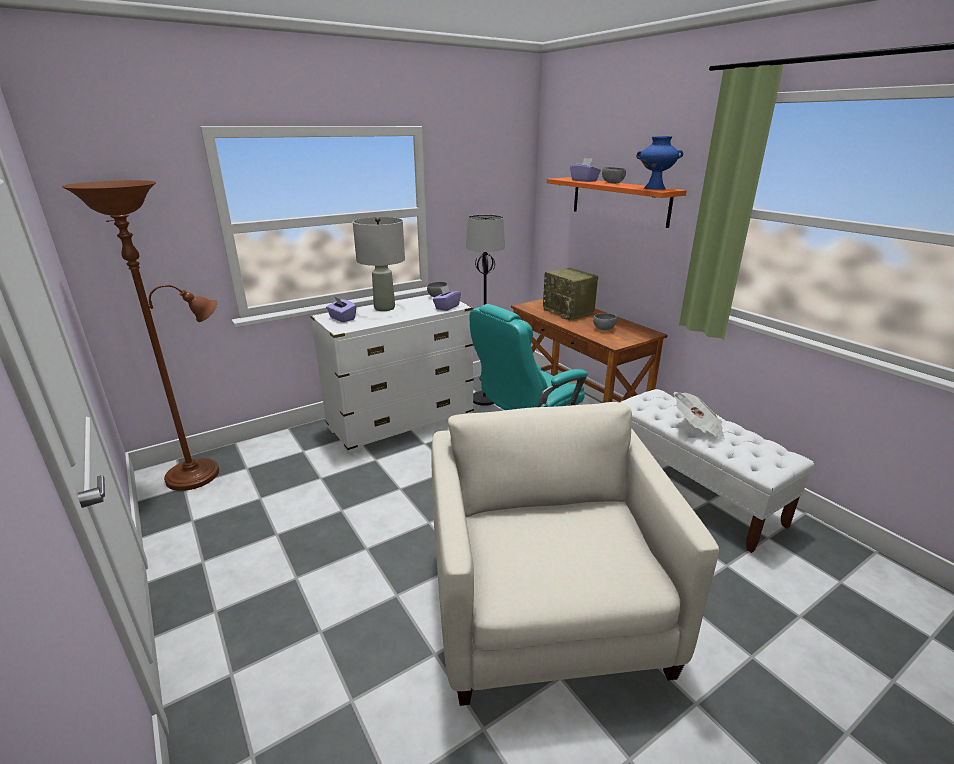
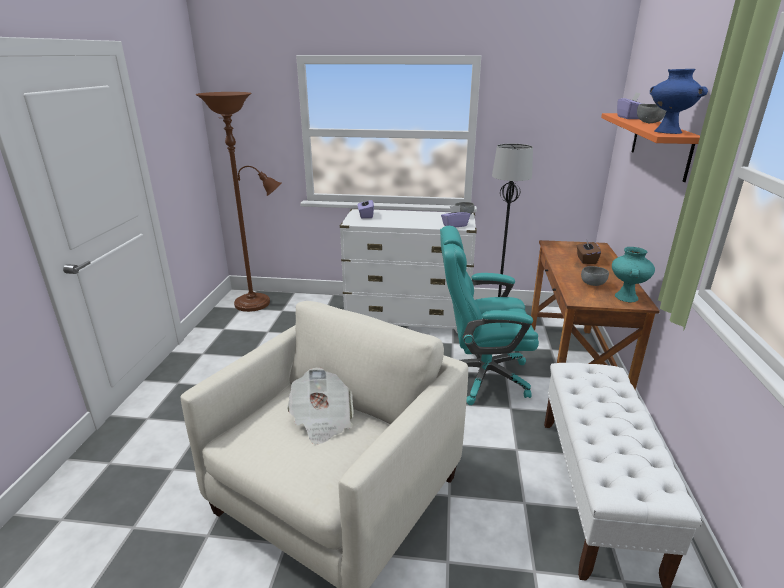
camera: 40 degrees right, 0 degrees up
grey table lamp [353,217,405,311] -> none
radio [543,268,598,320] -> brown tissue box [577,239,601,264]
newspaper [674,392,724,439] -> newspaper moved to [287,367,353,445]
none -> turquoise vase [612,247,655,302]

